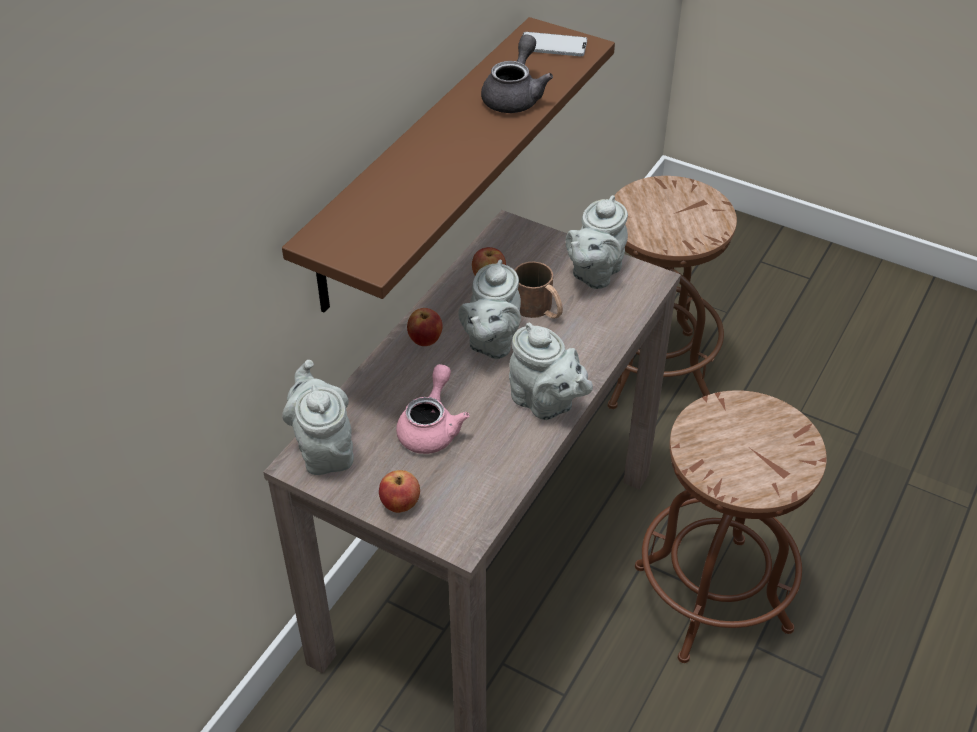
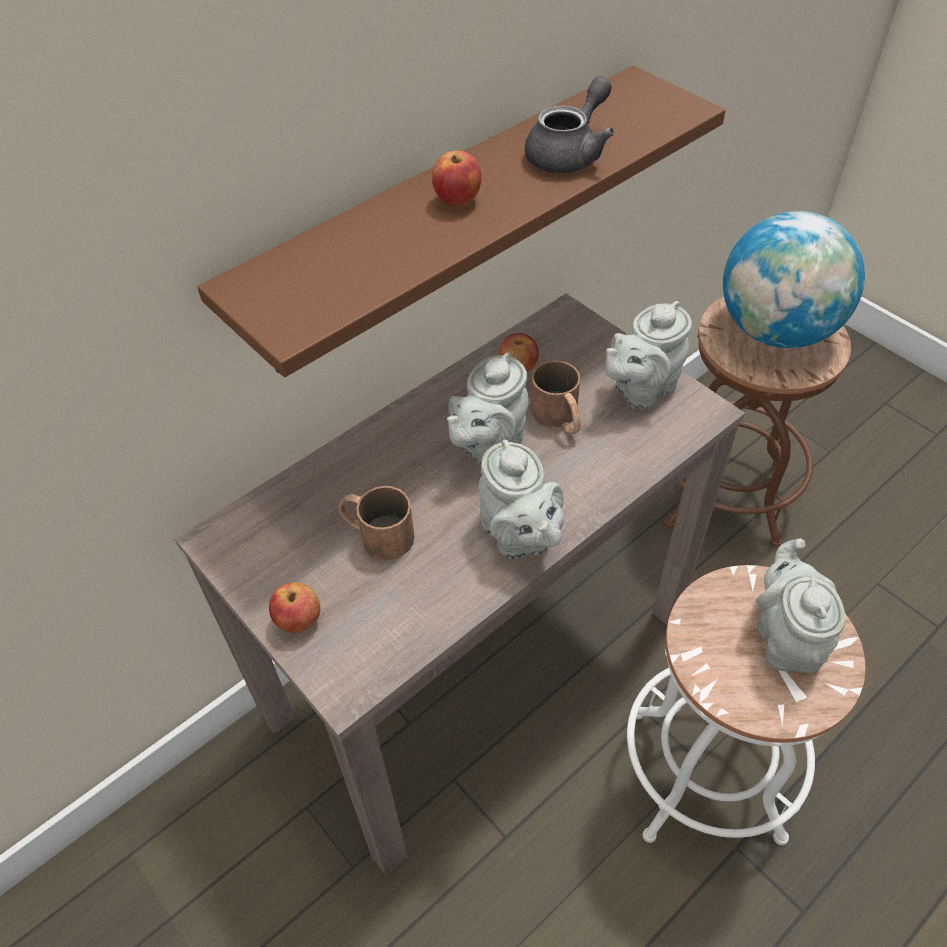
camera: 20 degrees right, 5 degrees up
grey teapot [282,360,354,475] -> grey teapot moved to [756,538,845,673]
pink teapot [396,364,469,454] -> brown mug [338,486,415,560]
apple [407,308,443,346] -> apple moved to [432,150,482,207]
phone [522,32,587,56] -> none
brown stool [635,390,827,663] -> white stool [627,565,866,845]
none -> globe [723,211,865,348]

